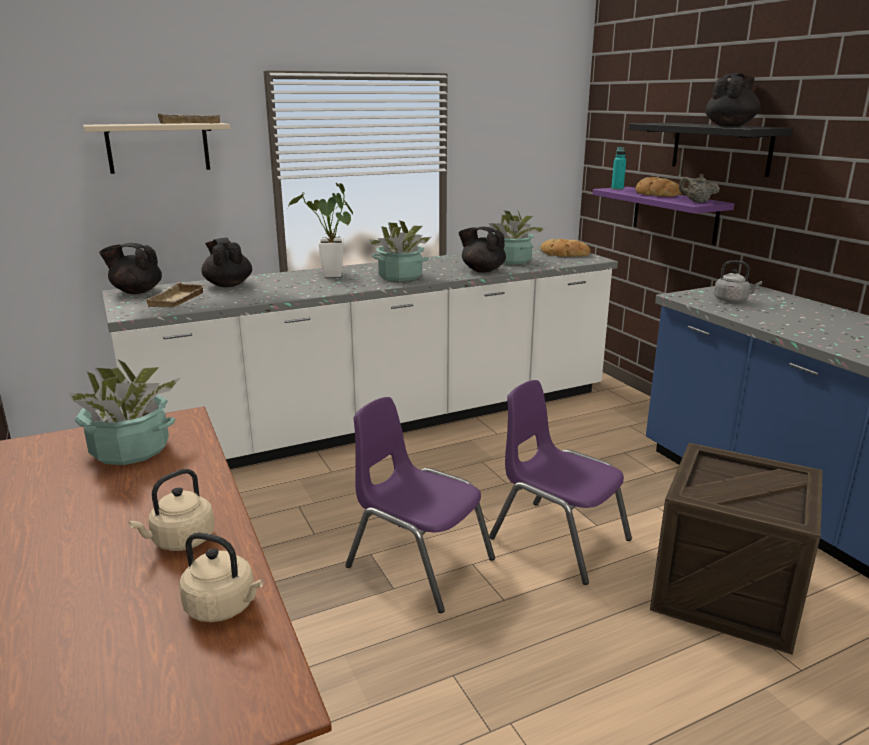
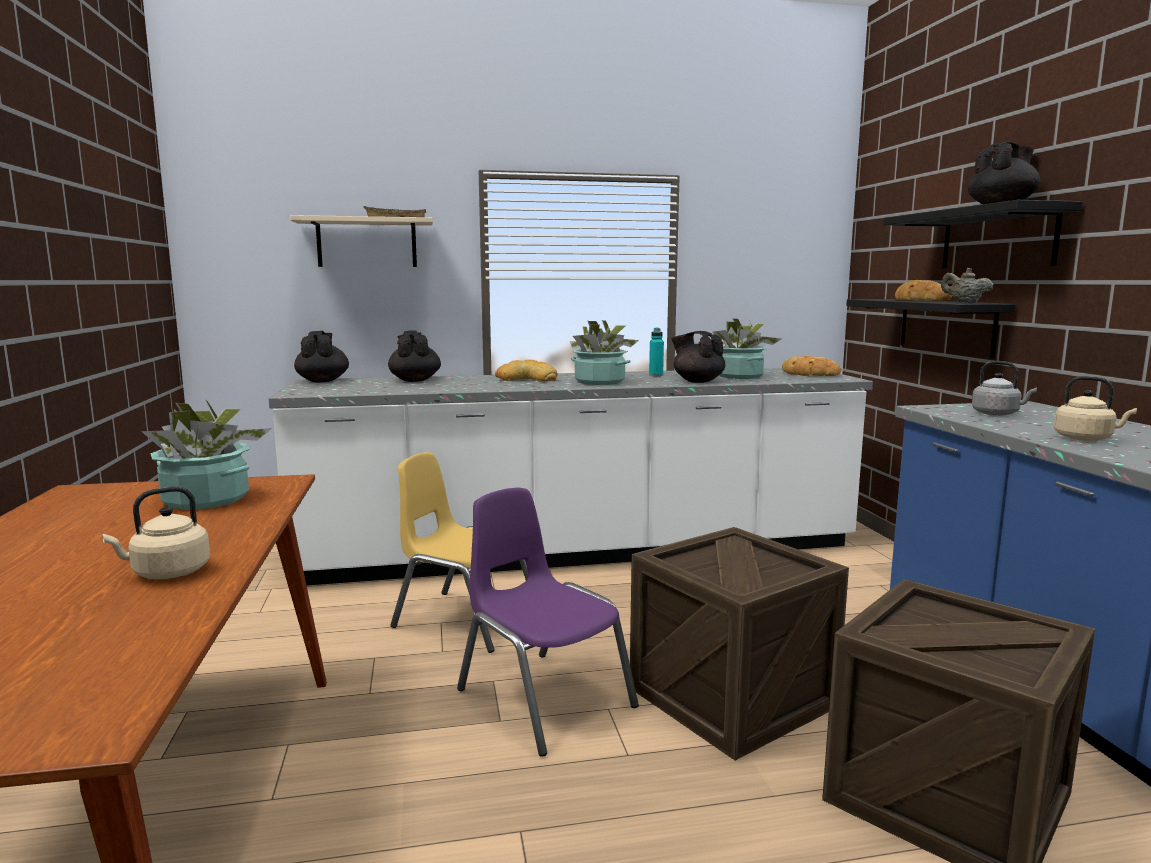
camera: 15 degrees right, 10 degrees down
black teapot [99,243,162,294] -> black teapot turned 60 degrees clockwise [294,331,349,383]
beige tray [144,282,206,307] -> none
beige kettle [179,533,263,622] -> beige kettle moved to [1054,376,1137,441]
potted plant [289,183,353,277] -> bread [495,360,558,382]
purple chair [489,380,632,585] -> crate [630,527,849,760]
purple shelf [592,187,734,245] -> black shelf [846,299,1016,358]
turquoise bottle [611,147,626,190] -> turquoise bottle moved to [649,328,664,376]
none -> yellow chair [390,452,528,653]

